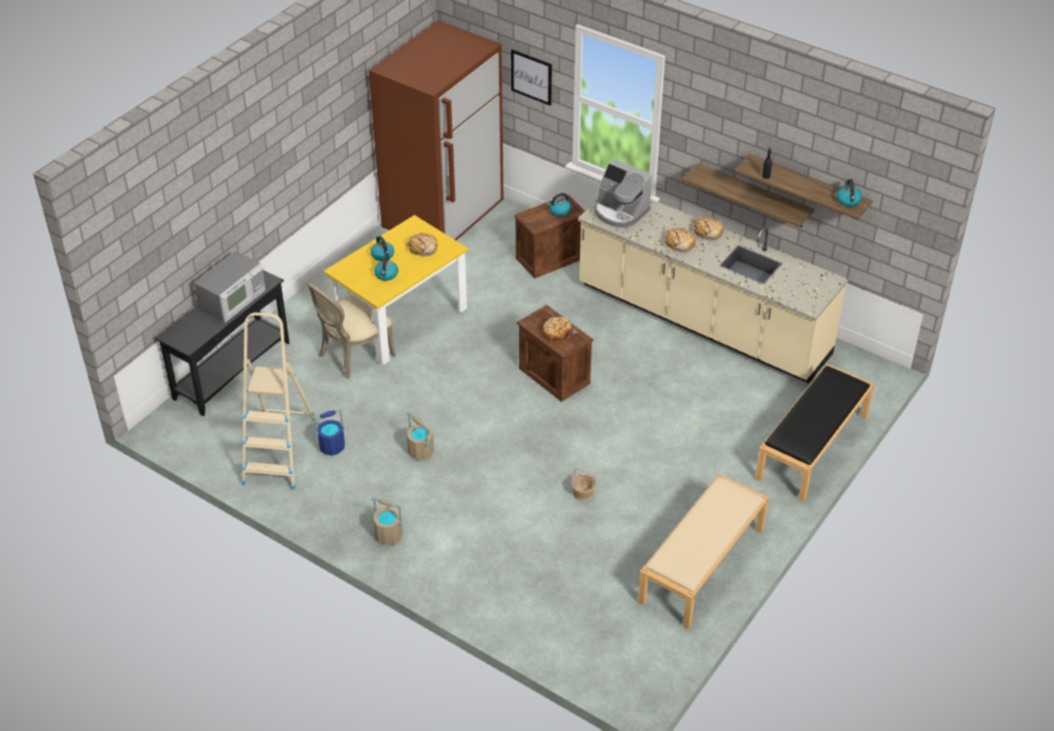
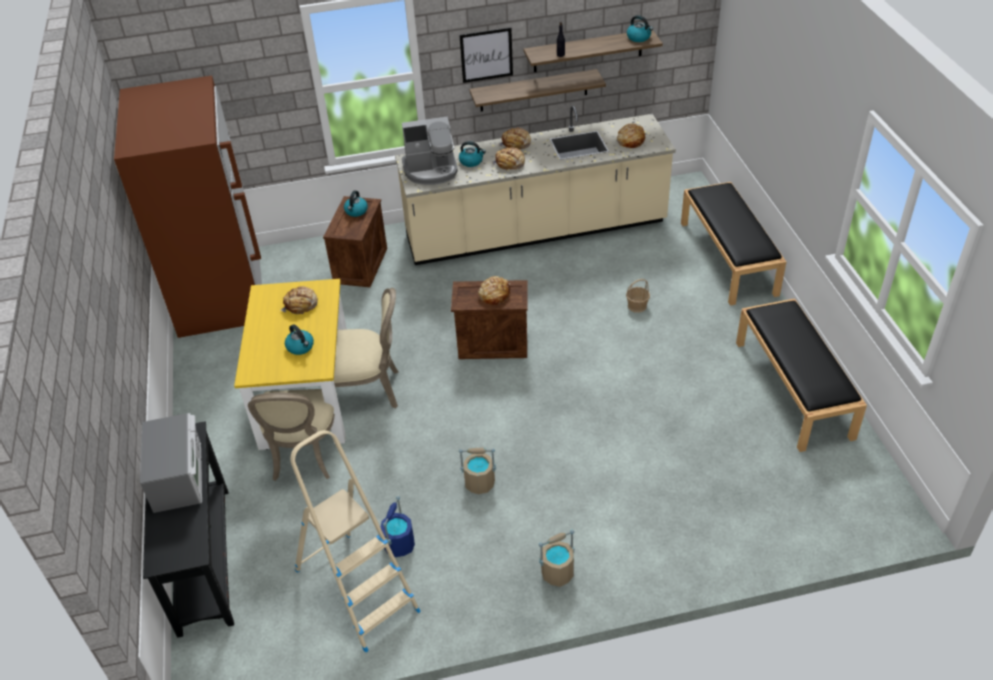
camera: 45 degrees left, 0 degrees up
kettle [371,236,394,261] -> kettle moved to [459,141,486,167]
picture [511,49,552,106] -> picture moved to [460,27,513,83]
basket [571,468,596,501] -> basket moved to [626,279,650,313]
beige bench [638,474,769,629] -> black bench [736,298,867,452]
none -> beige chair [334,288,398,408]
none -> bread [617,123,645,148]

